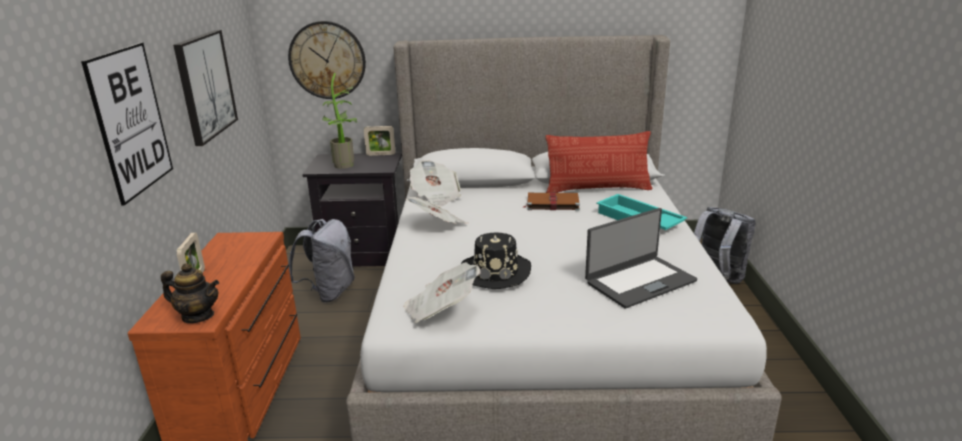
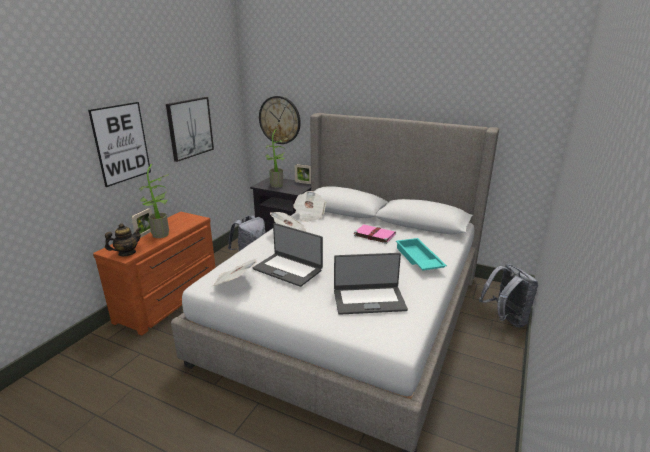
camera: 25 degrees right, 0 degrees up
teapot [161,263,219,323] -> teapot turned 75 degrees counterclockwise [105,223,141,256]
black hat [461,232,531,289] -> laptop [253,223,323,287]
brown book [522,192,580,211] -> pink book [353,225,396,244]
pillow [545,131,652,193] -> none
none -> potted plant [139,164,169,238]

